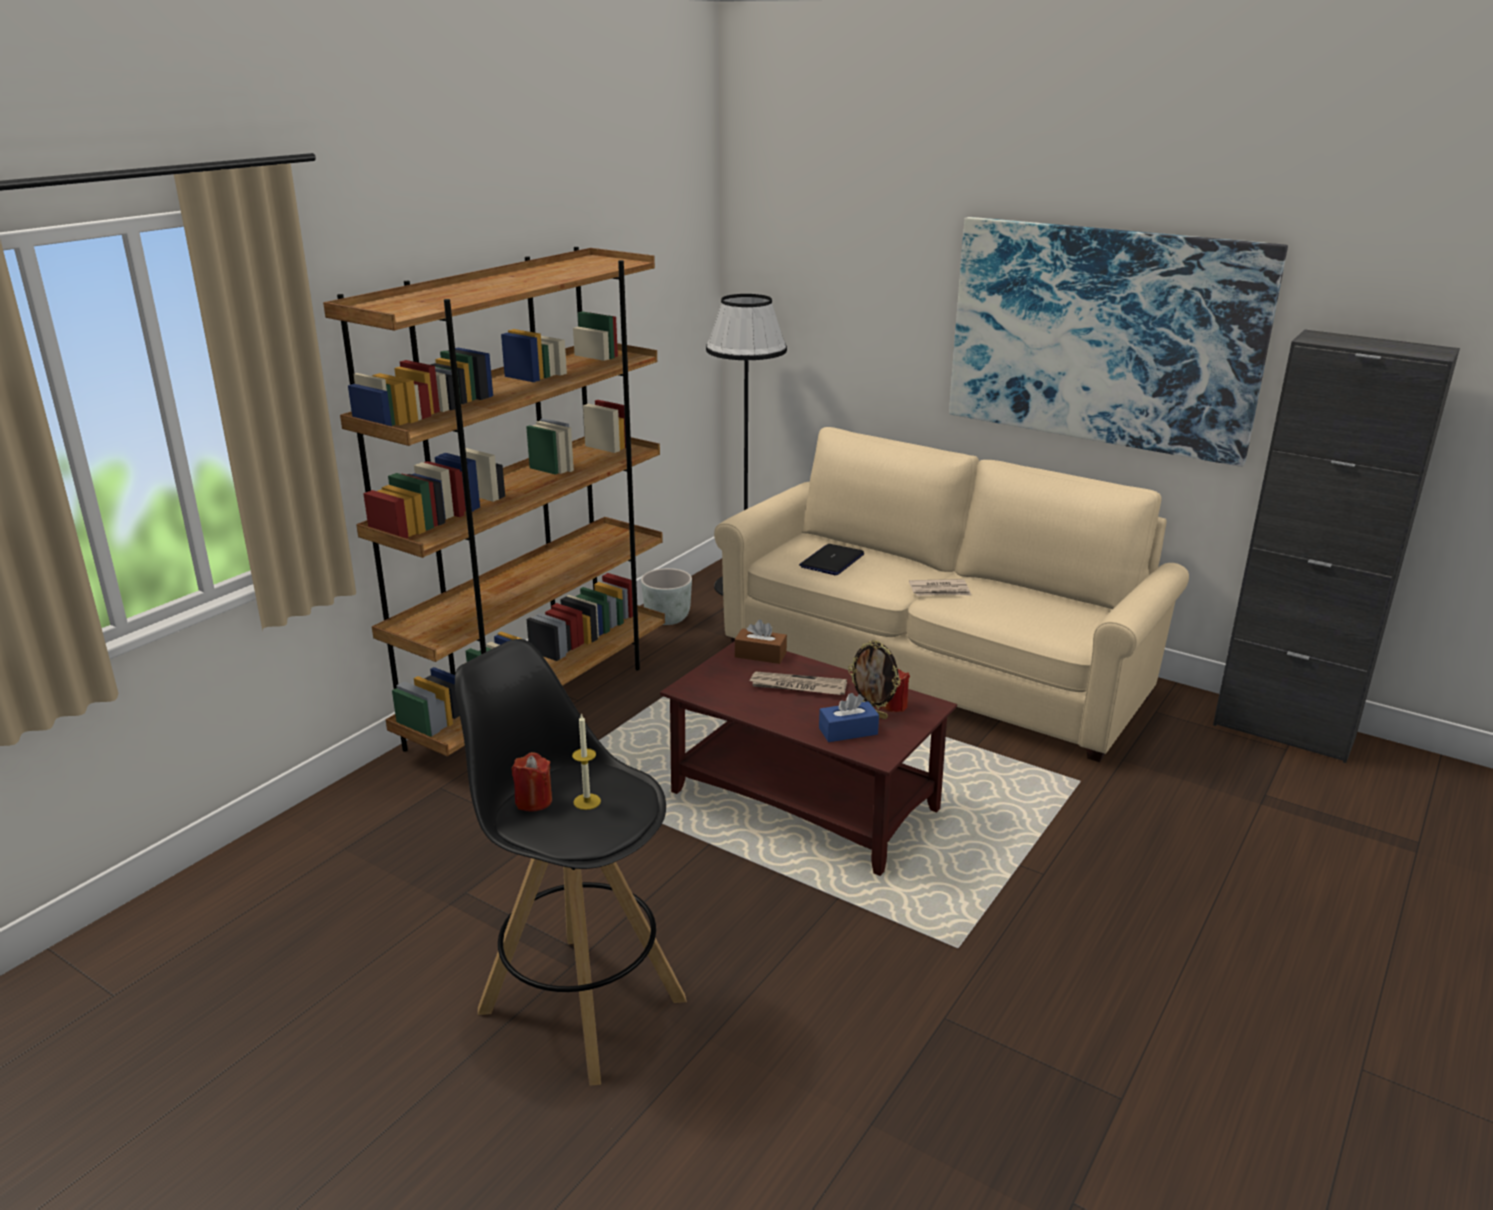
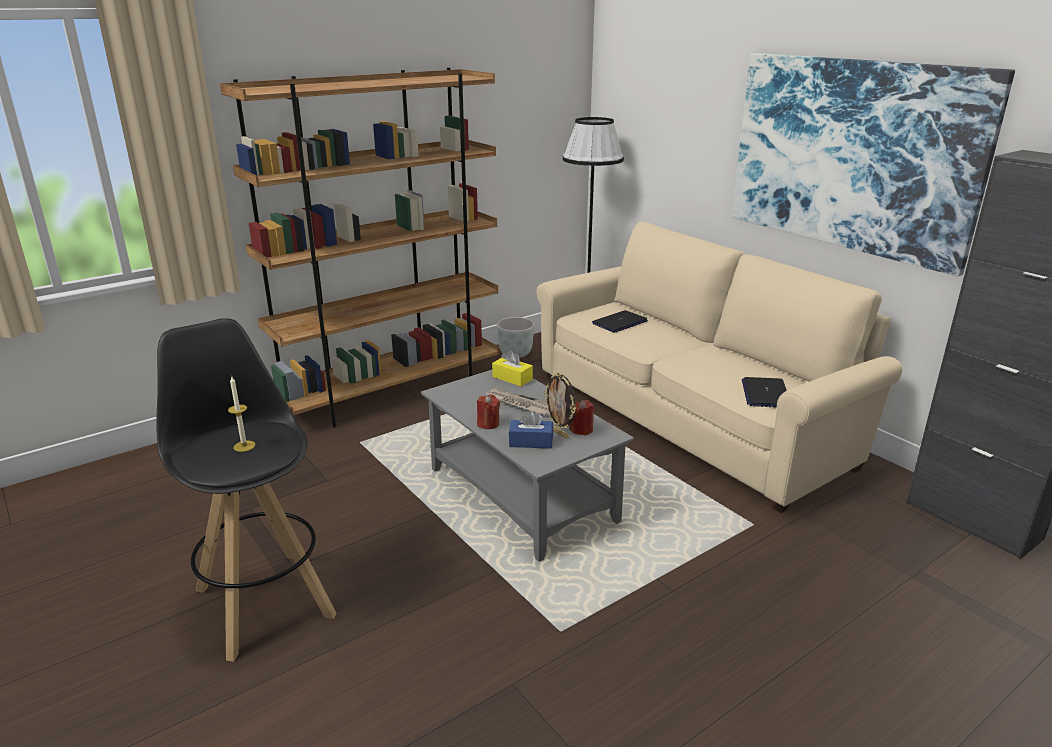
camera: 20 degrees right, 0 degrees up
red candle [512,752,552,812] -> red candle moved to [477,394,500,429]
brown coffee table [660,641,957,876] -> grey coffee table [421,370,634,562]
brown tissue box [735,619,787,664] -> yellow tissue box [492,350,533,386]
newspaper [909,579,971,596] -> none
none -> laptop [742,377,787,408]

